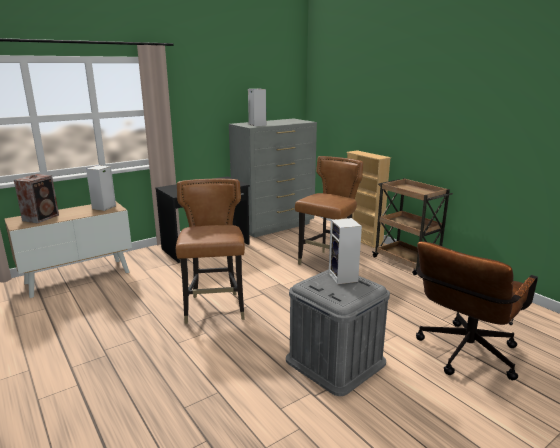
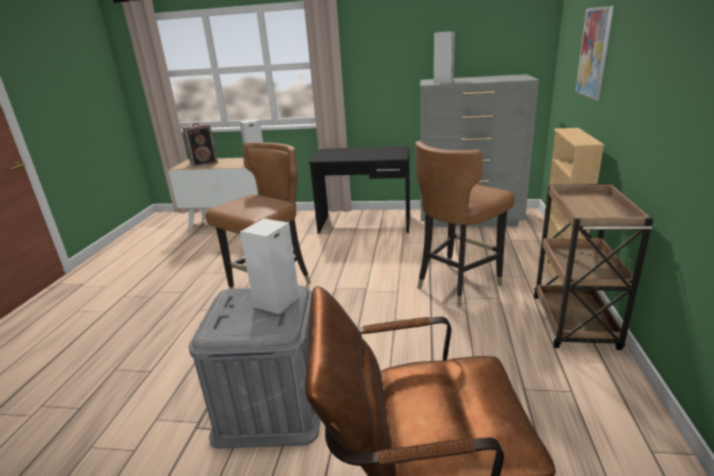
camera: 45 degrees right, 5 degrees up
brown chair [295,156,363,265] -> brown chair turned 150 degrees clockwise [415,141,515,307]
none -> picture [575,6,614,101]

